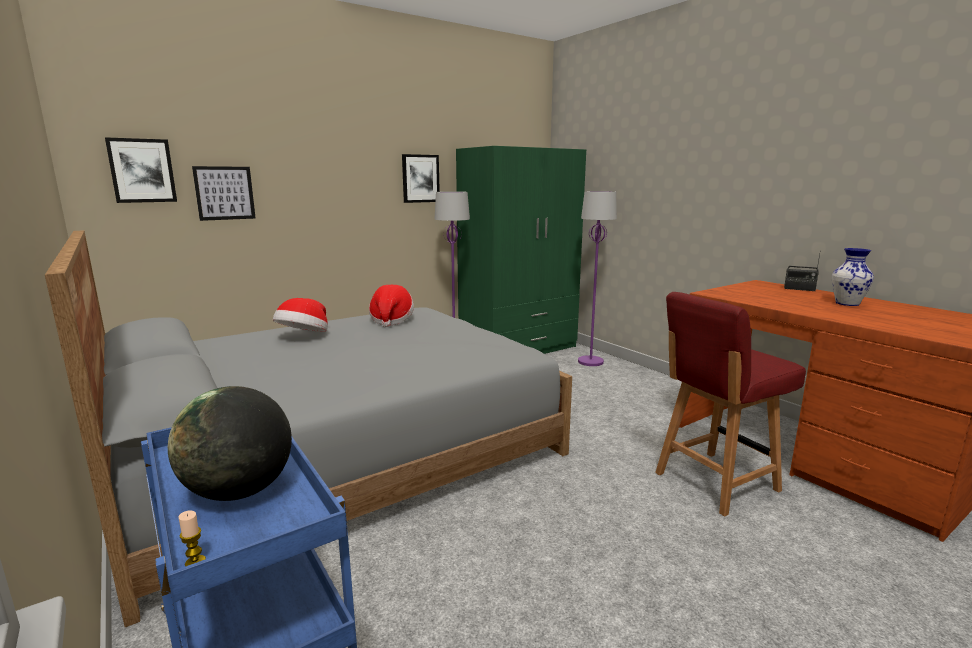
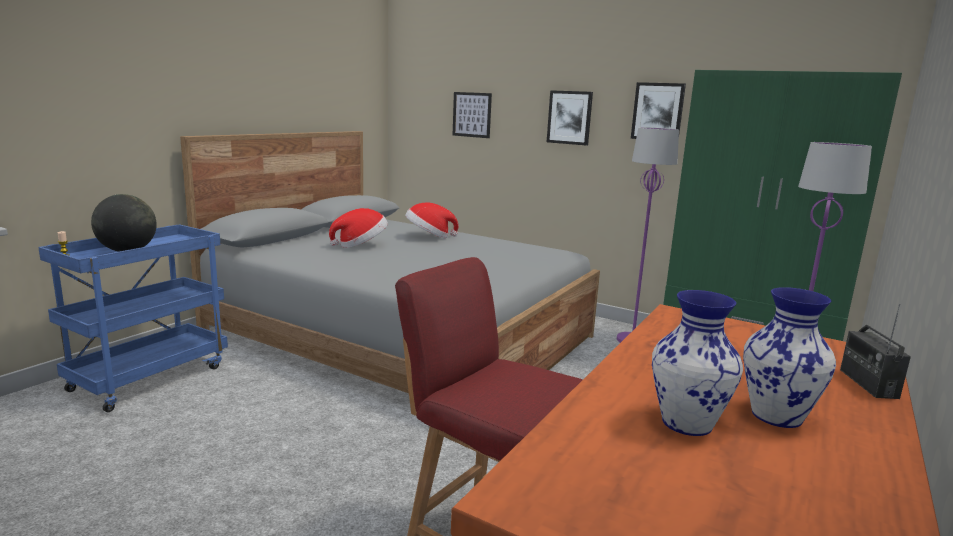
camera: 65 degrees right, 0 degrees up
picture [105,137,177,203] -> picture moved to [547,90,593,146]
hat [369,285,414,327] -> hat moved to [329,208,388,248]
none -> vase [652,290,743,436]

